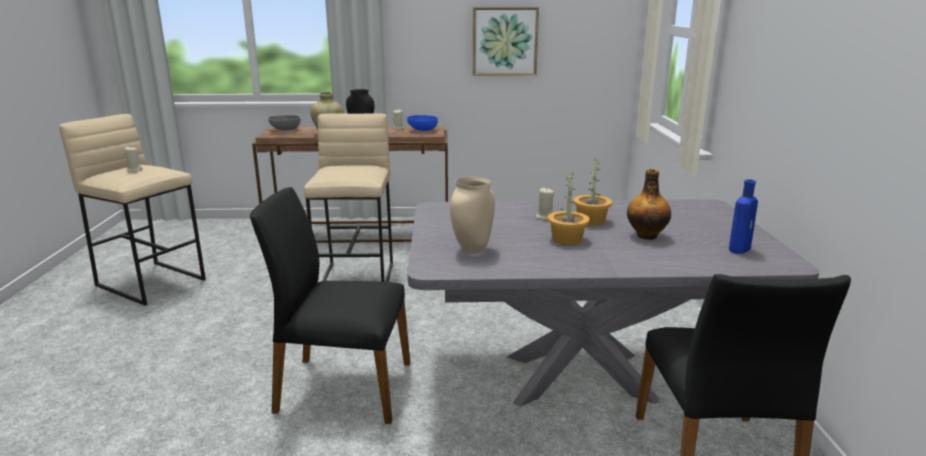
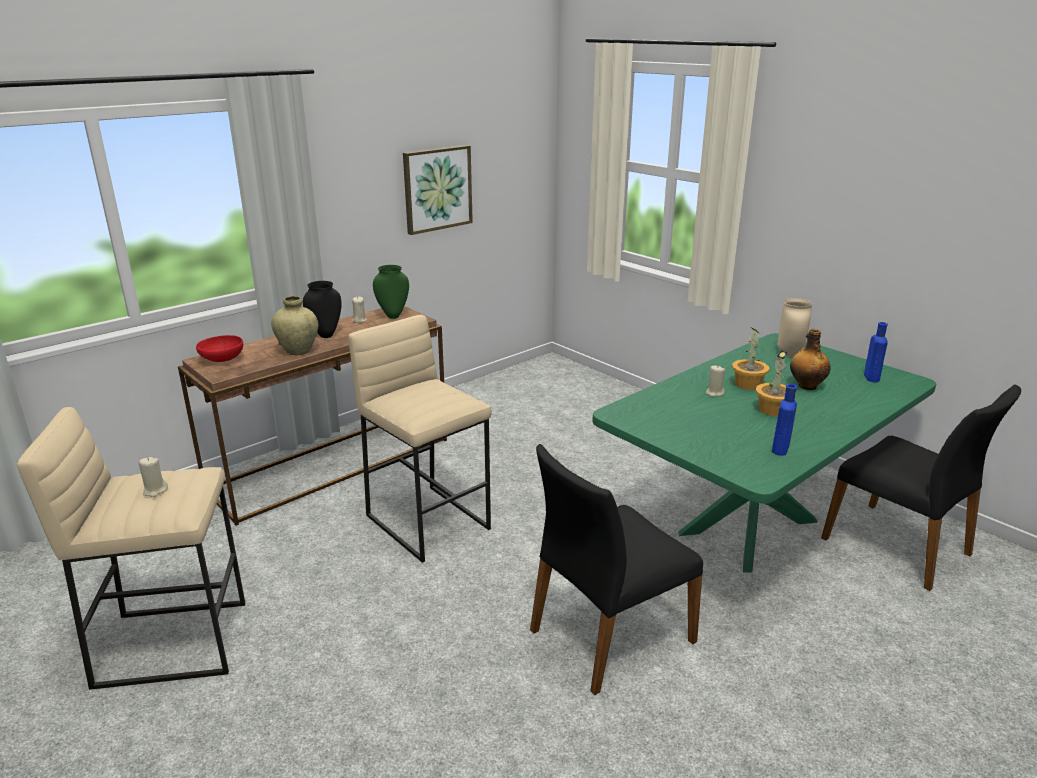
camera: 40 degrees left, 5 degrees up
grey bowl [268,115,300,131] -> red bowl [196,335,243,362]
blue bowl [407,115,438,131] -> green vase [373,265,409,319]
grey dining table [407,199,819,407] -> green dining table [592,333,936,573]
beige vase [450,177,495,254] -> beige vase moved to [778,298,812,356]
none -> blue bottle [772,384,797,456]

